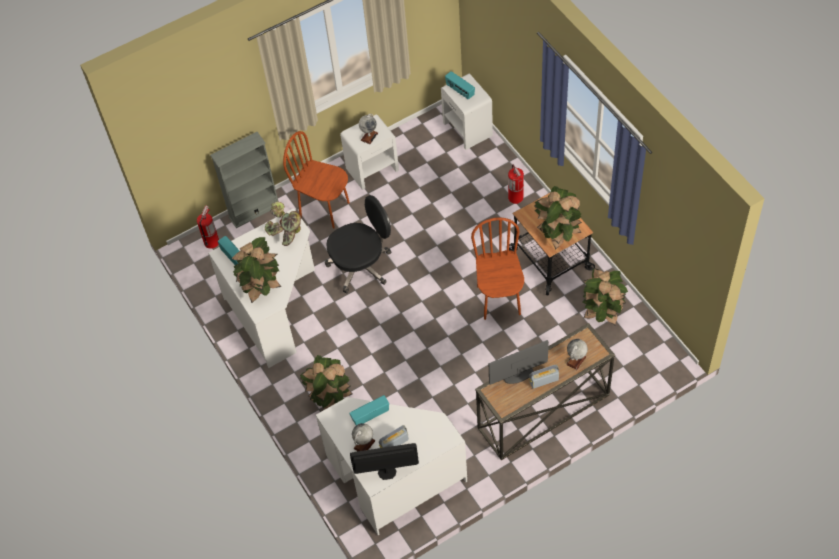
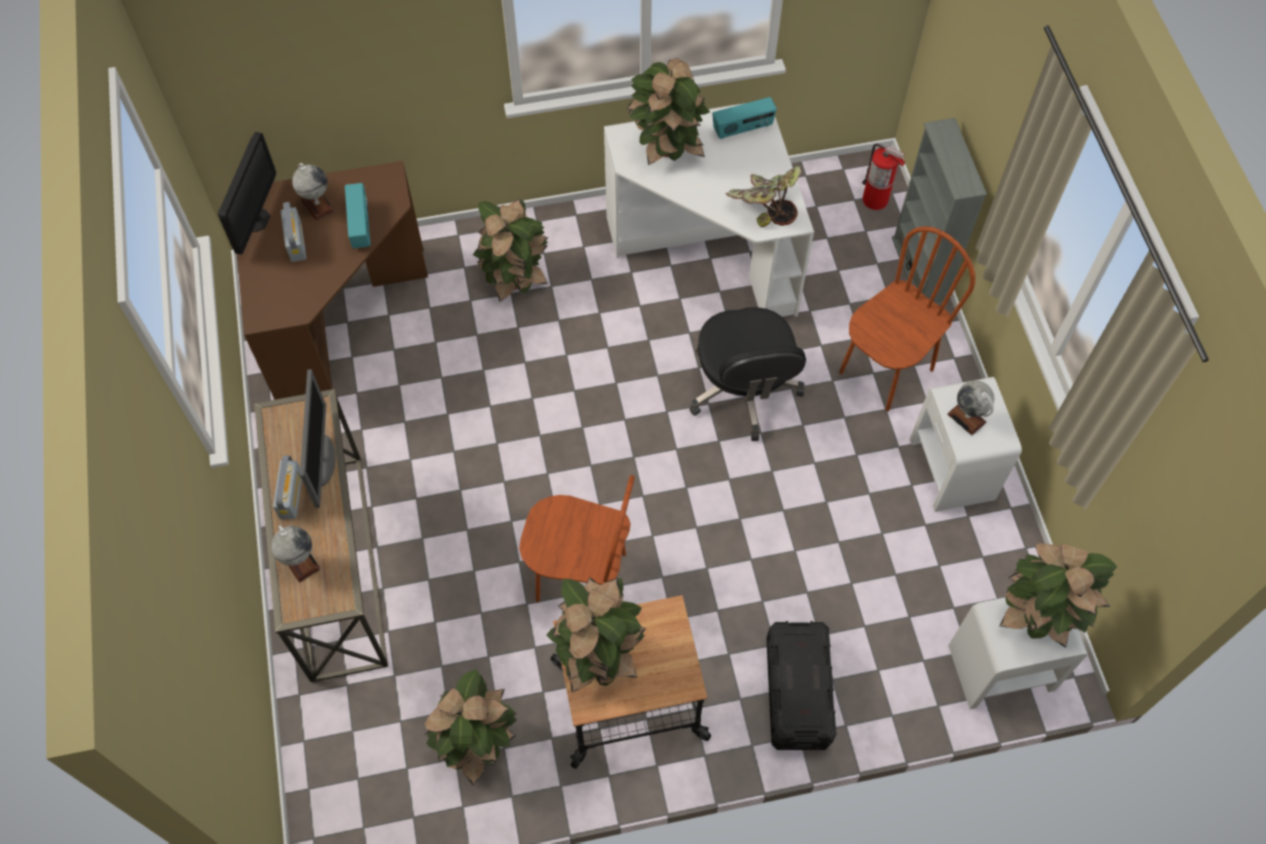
camera: 105 degrees right, 5 degrees up
white desk [316,397,467,535] -> brown desk [237,161,428,400]
radio [445,71,475,99] -> potted plant [999,543,1117,648]
fire extinguisher [508,164,524,204] -> black storage box [766,621,837,750]

